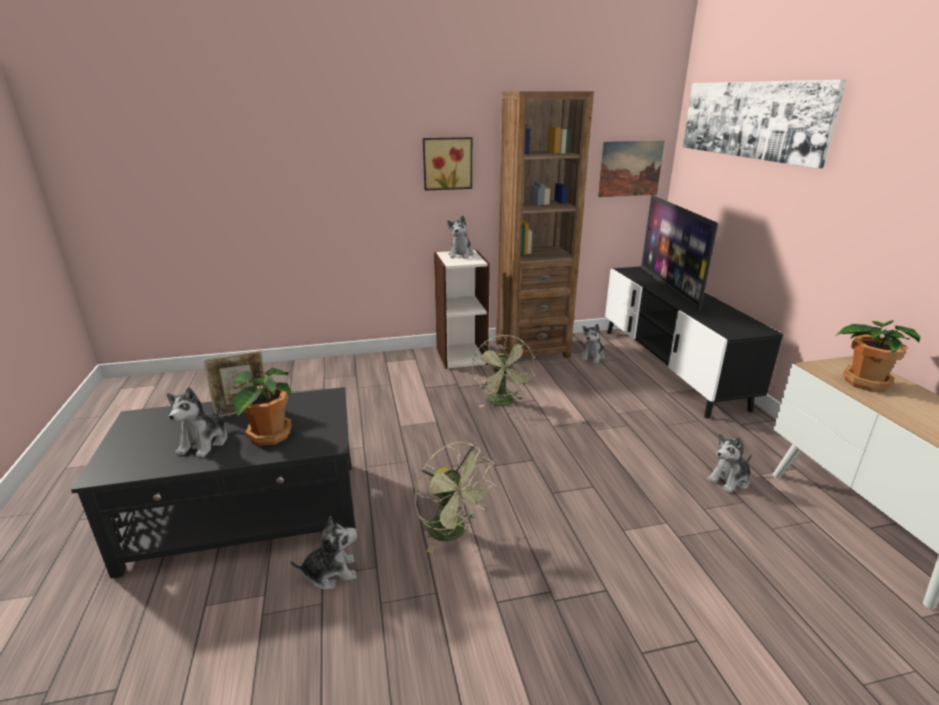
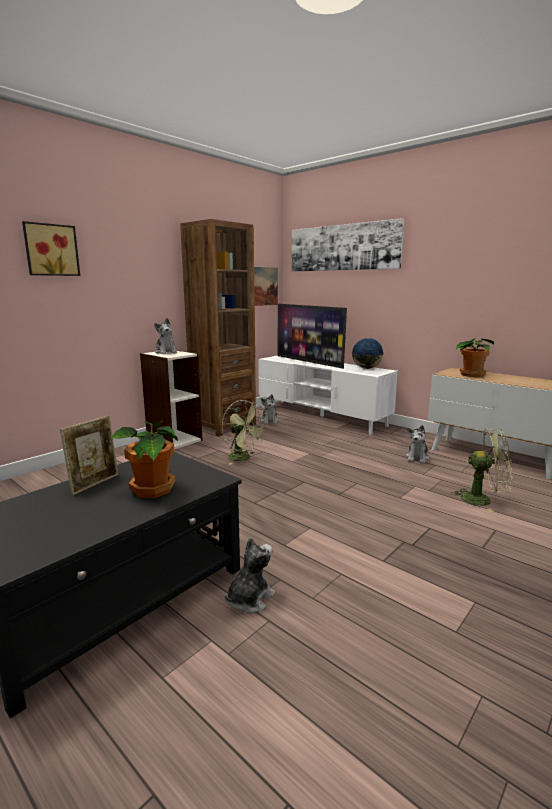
camera: 35 degrees left, 10 degrees down
plush toy [167,387,228,458] -> none
green fan [415,442,496,553] -> green fan moved to [451,429,512,512]
picture [423,137,472,191] -> picture moved to [22,221,80,276]
black tv stand [605,266,783,419] -> white tv stand [258,356,398,435]
none -> globe [352,338,384,369]

